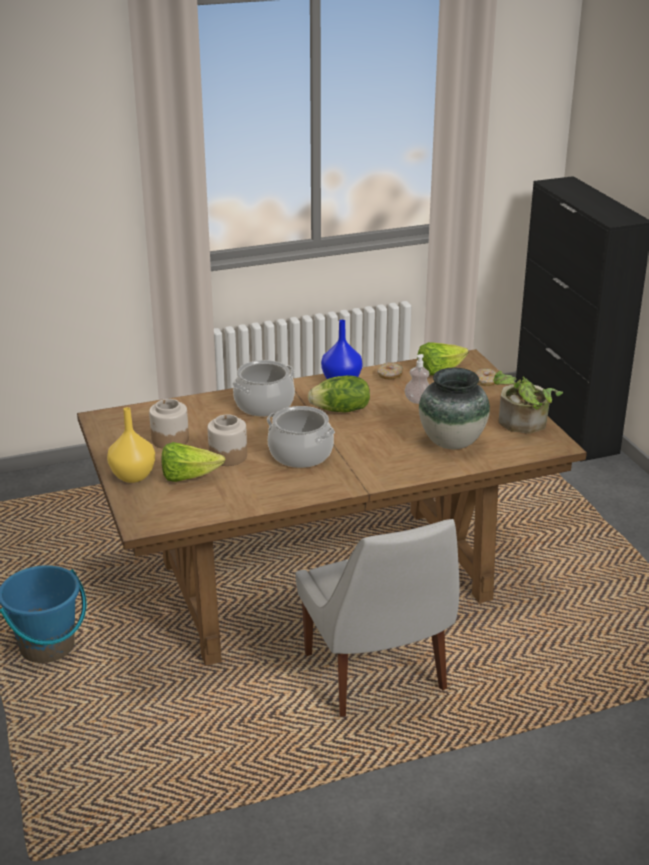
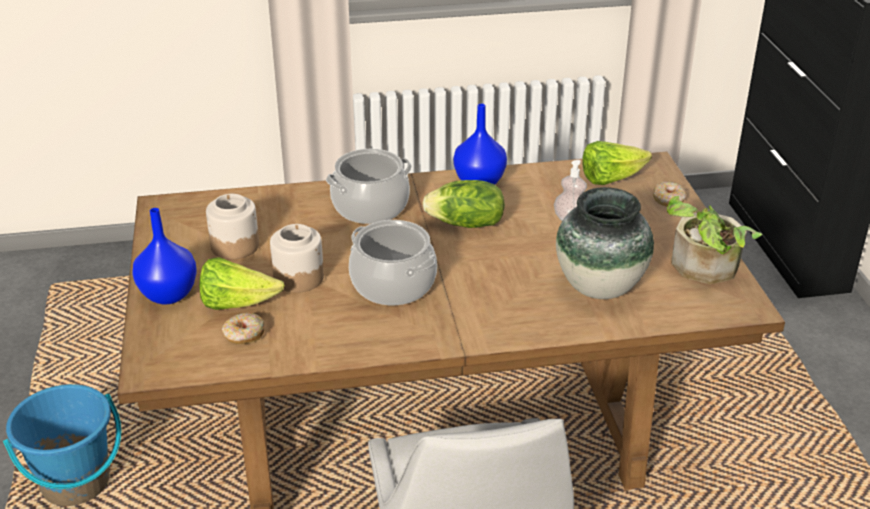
camera: 10 degrees right, 5 degrees up
yellow vase [107,407,155,483] -> blue vase [132,208,196,305]
donut [377,362,403,379] -> donut moved to [222,312,264,344]

